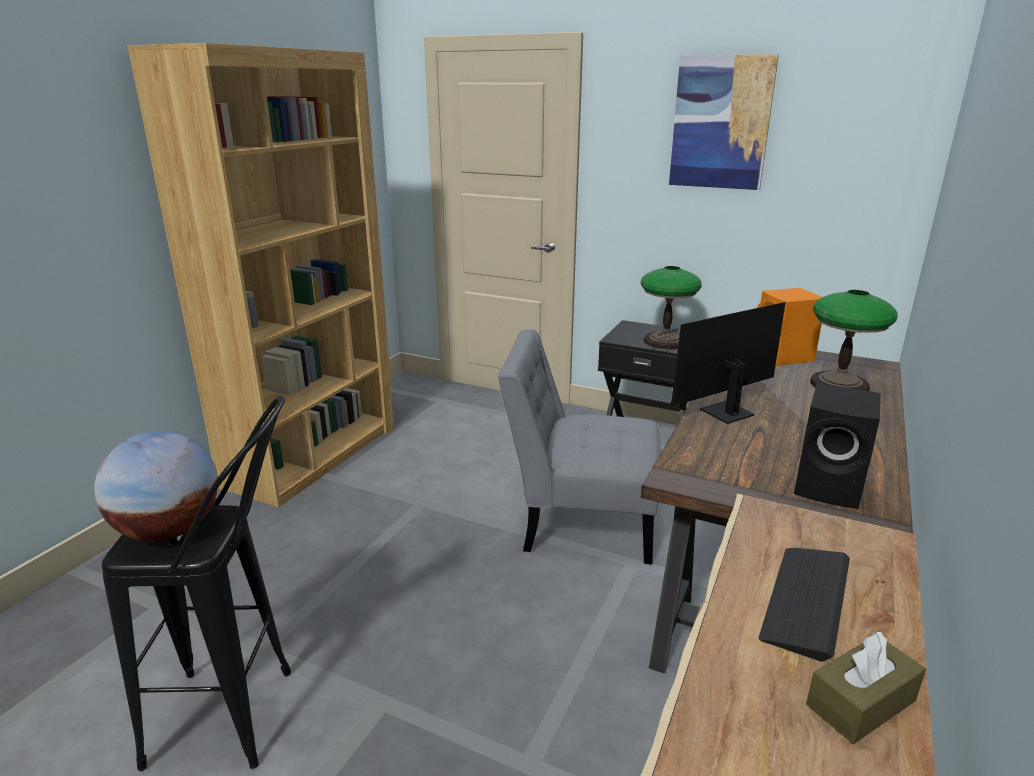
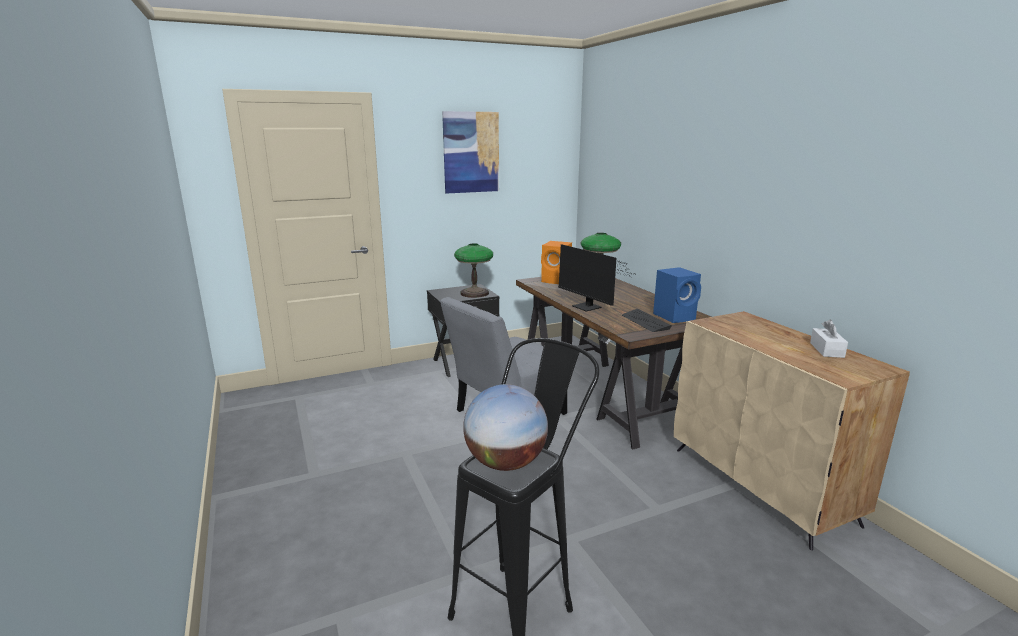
camera: 50 degrees left, 5 degrees down
brown bookcase [127,43,395,507] -> none
monitor [644,302,786,424] -> monitor turned 45 degrees counterclockwise [558,244,636,312]
keyboard [759,548,850,662] -> keyboard moved to [622,309,672,332]
black speaker [794,383,881,509] -> blue speaker [653,267,701,323]
brown tissue box [806,632,926,744] -> white tissue box [810,320,848,358]

